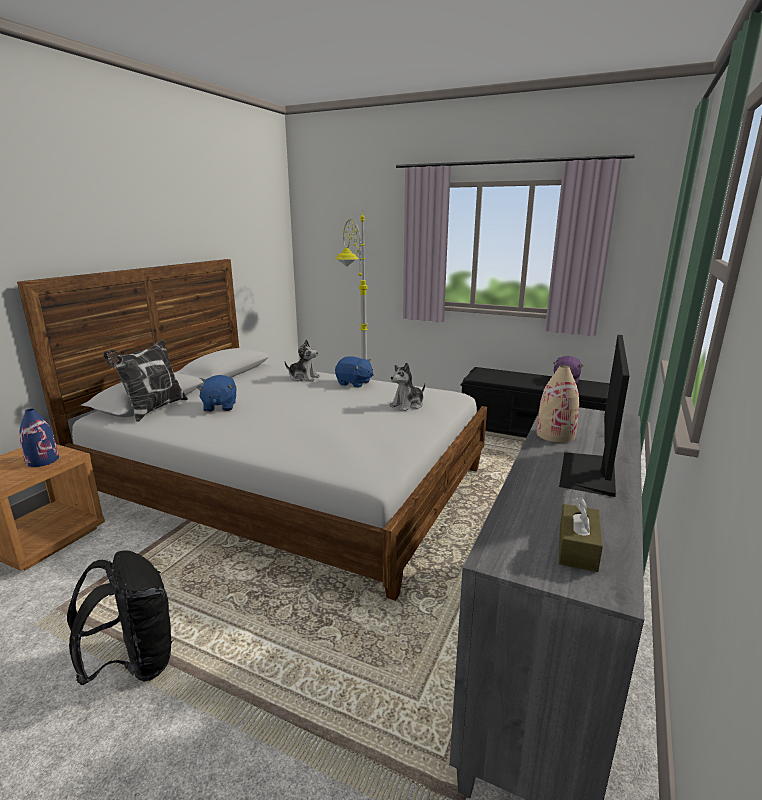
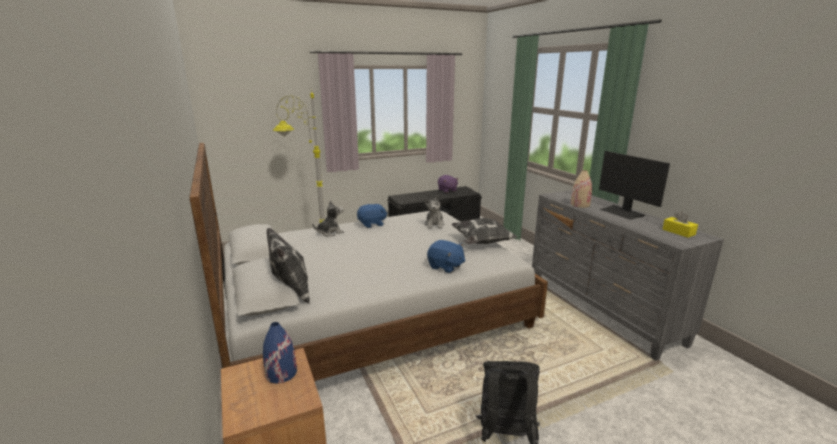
camera: 50 degrees left, 0 degrees up
blue plush toy [197,375,236,412] -> blue plush toy moved to [427,240,465,273]
brown tissue box [559,497,603,572] -> yellow tissue box [662,211,698,238]
none -> pillow [451,218,518,244]

